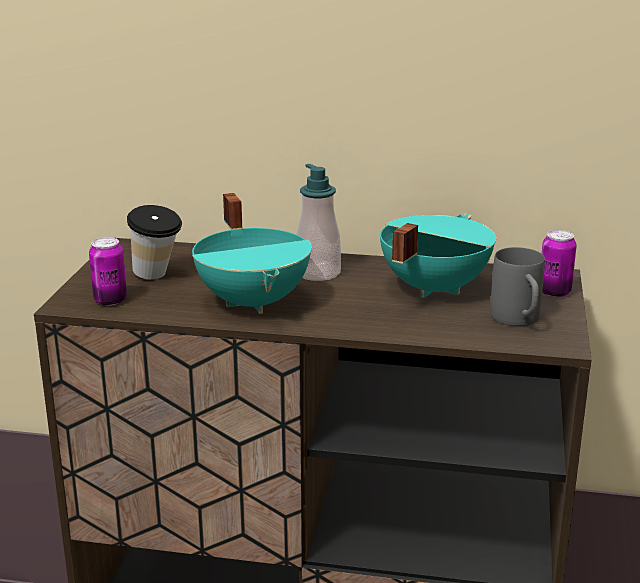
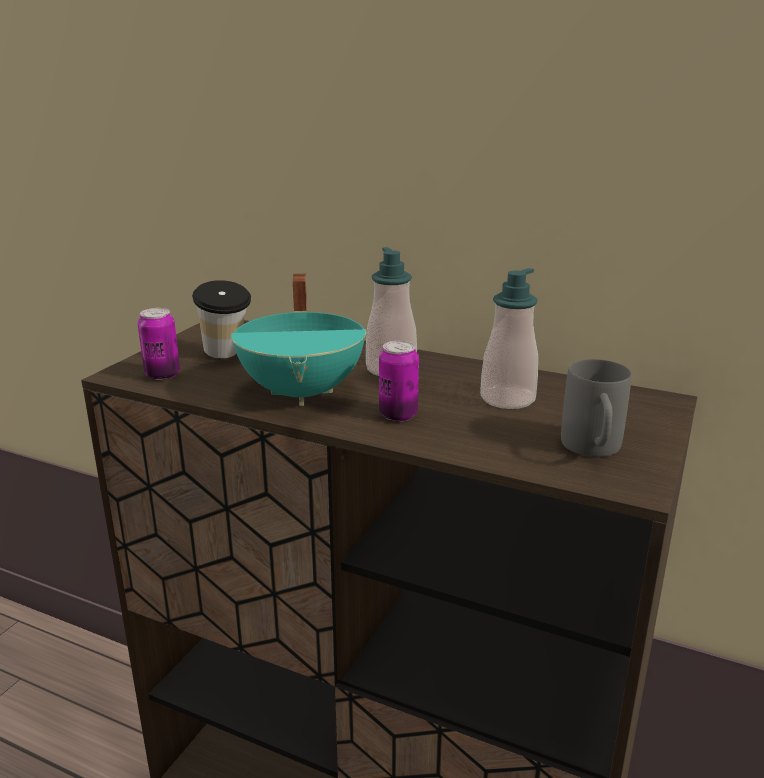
camera: 15 degrees right, 0 degrees up
turquoise cooking pot [380,213,496,298] -> soap dispenser [480,268,538,409]
can [542,230,577,297] -> can moved to [379,341,419,422]

